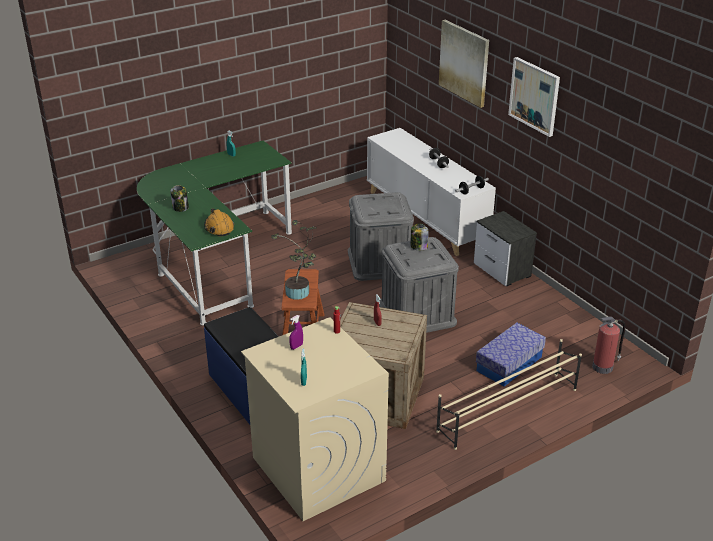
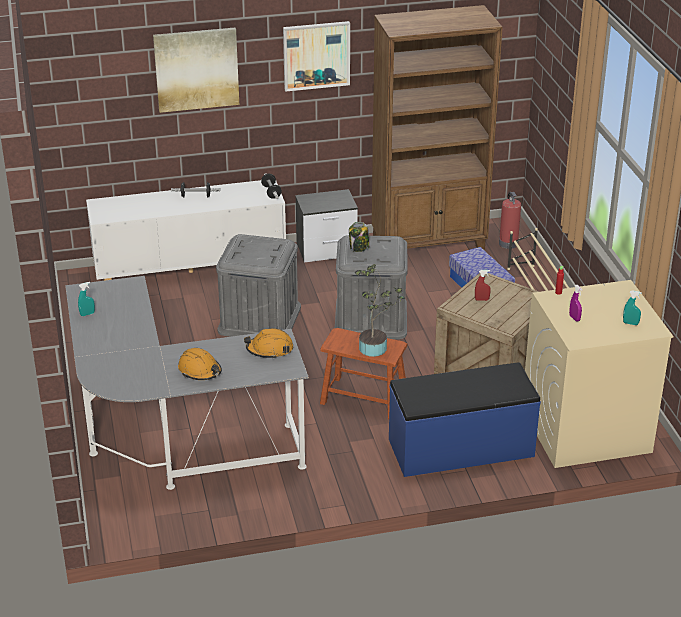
camera: 70 degrees left, 0 degrees up
green desk [137,141,292,325] -> grey desk [65,276,309,490]
jar [170,185,189,212] -> orange hard hat [178,348,222,380]
none -> brown bookcase [372,5,502,250]

